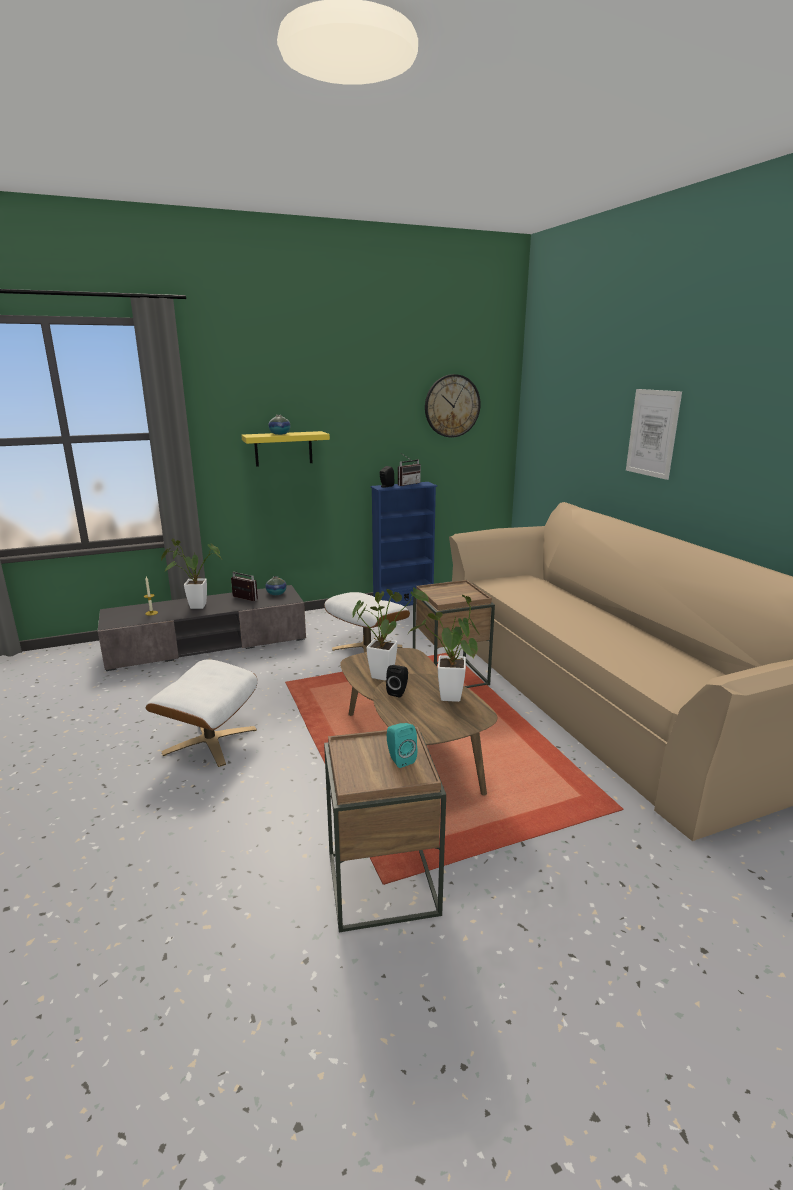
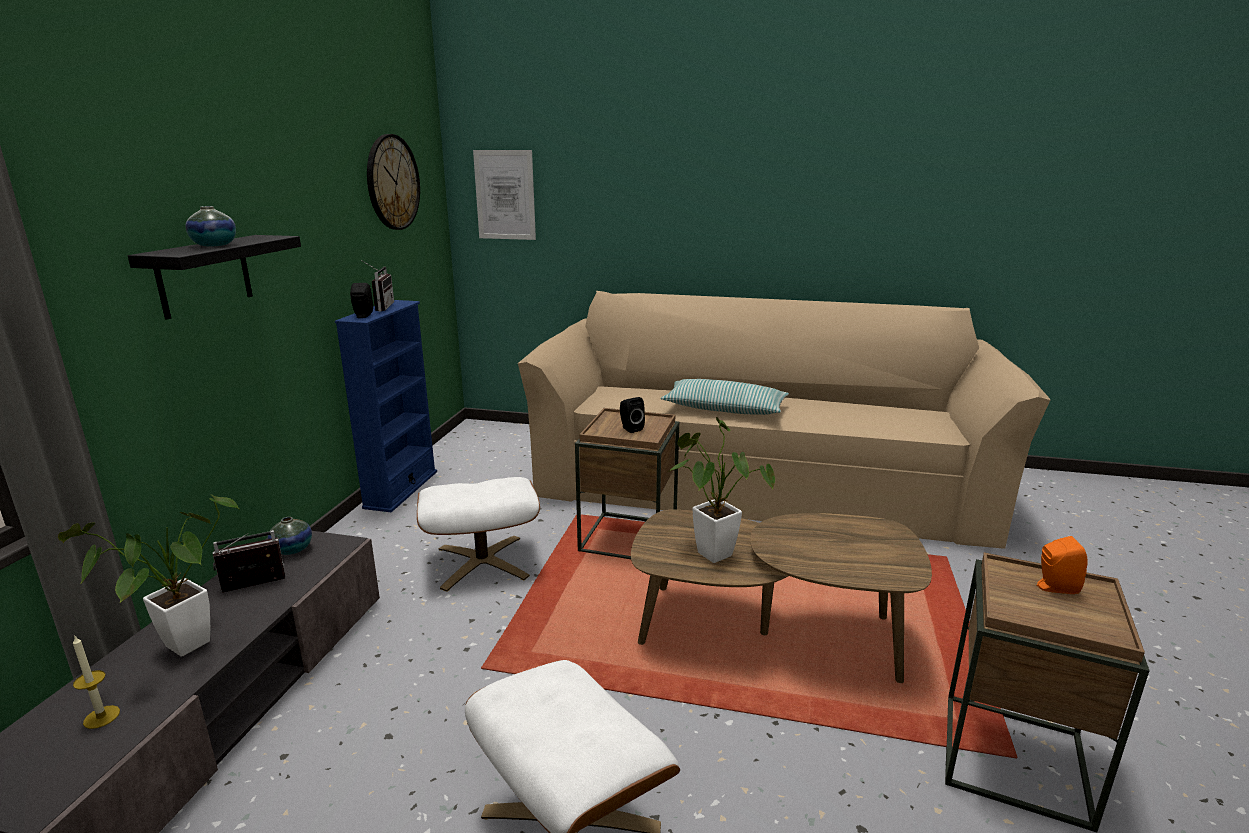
camera: 55 degrees left, 0 degrees up
yellow shelf [241,431,330,467] -> black shelf [128,235,301,320]
black speaker [386,665,408,698] -> black speaker moved to [620,397,645,433]
turquoise speaker [387,723,418,768] -> orange speaker [1037,536,1087,594]
potted plant [409,595,479,702] -> none
picture [626,389,682,480] -> picture moved to [473,150,536,240]
none -> pillow [661,379,789,415]

